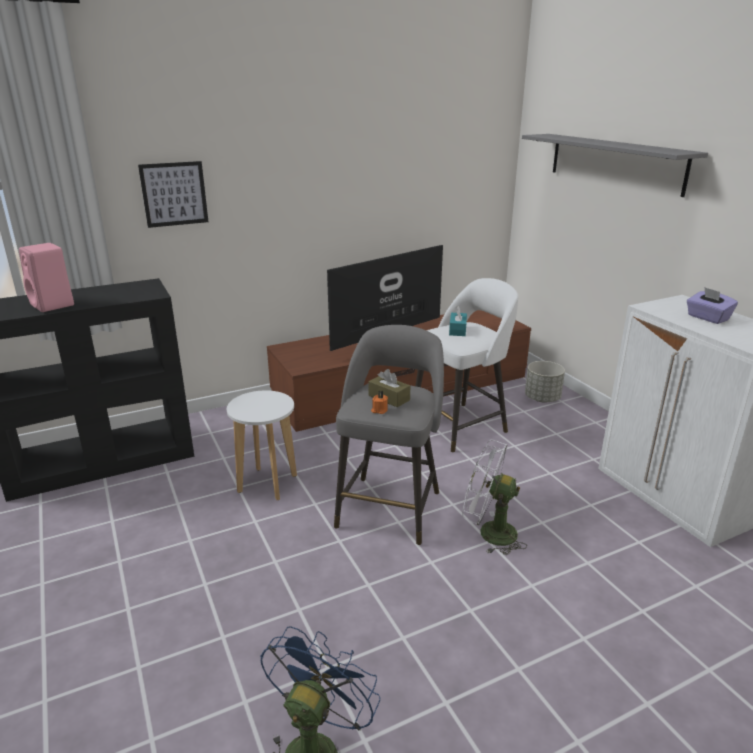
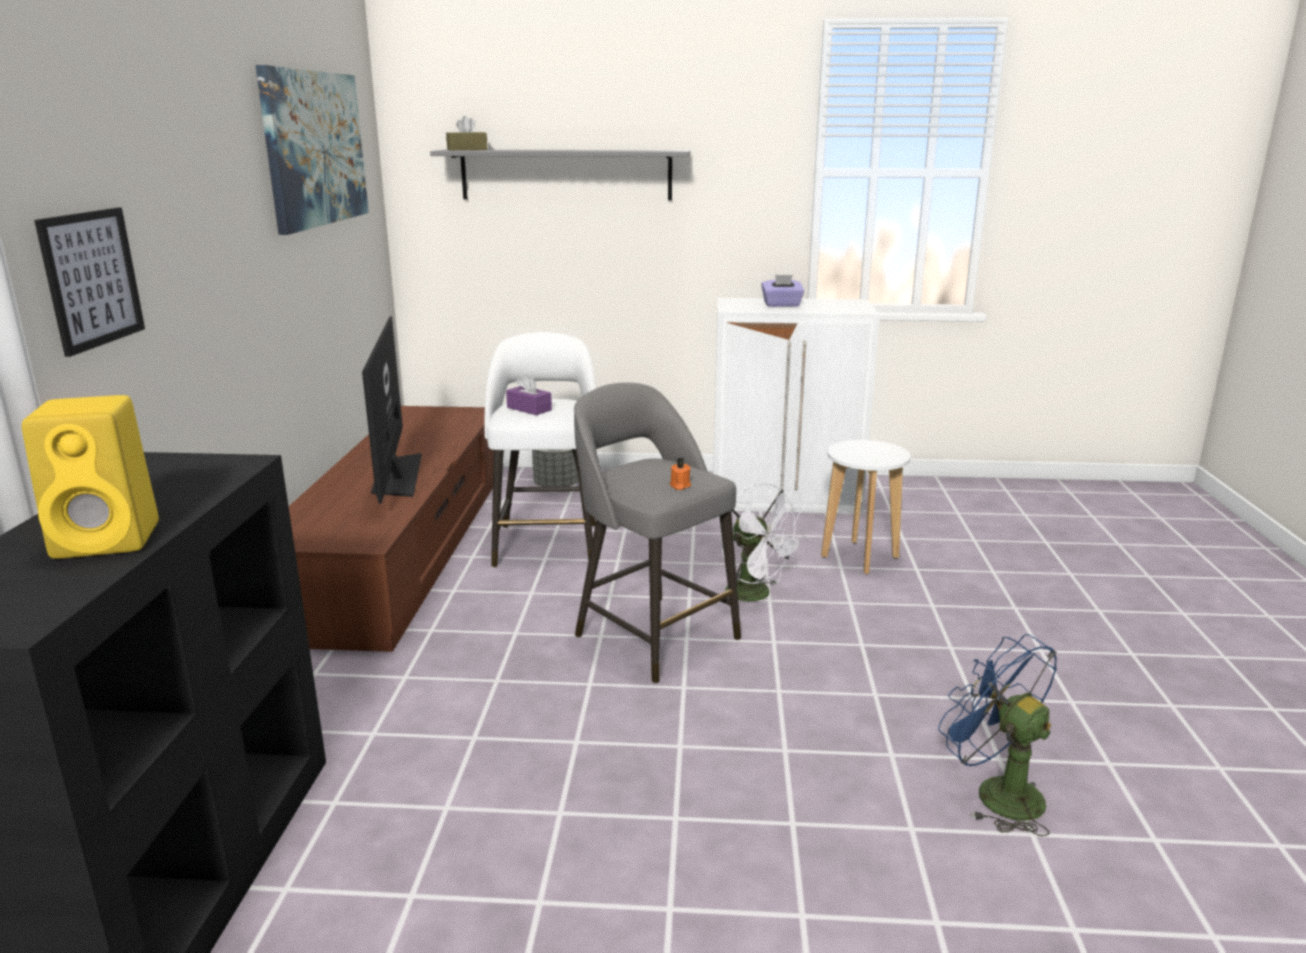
camera: 60 degrees left, 5 degrees down
pink speaker [19,243,74,312] -> yellow speaker [22,395,159,559]
white stool [227,390,297,500] -> white stool moved to [821,440,911,574]
brown tissue box [369,369,410,407] -> brown tissue box moved to [446,116,487,150]
turquoise tissue box [449,306,467,336] -> purple tissue box [506,374,552,415]
white fan [462,439,527,555] -> white fan turned 90 degrees counterclockwise [721,483,807,609]
none -> picture [255,65,369,235]

